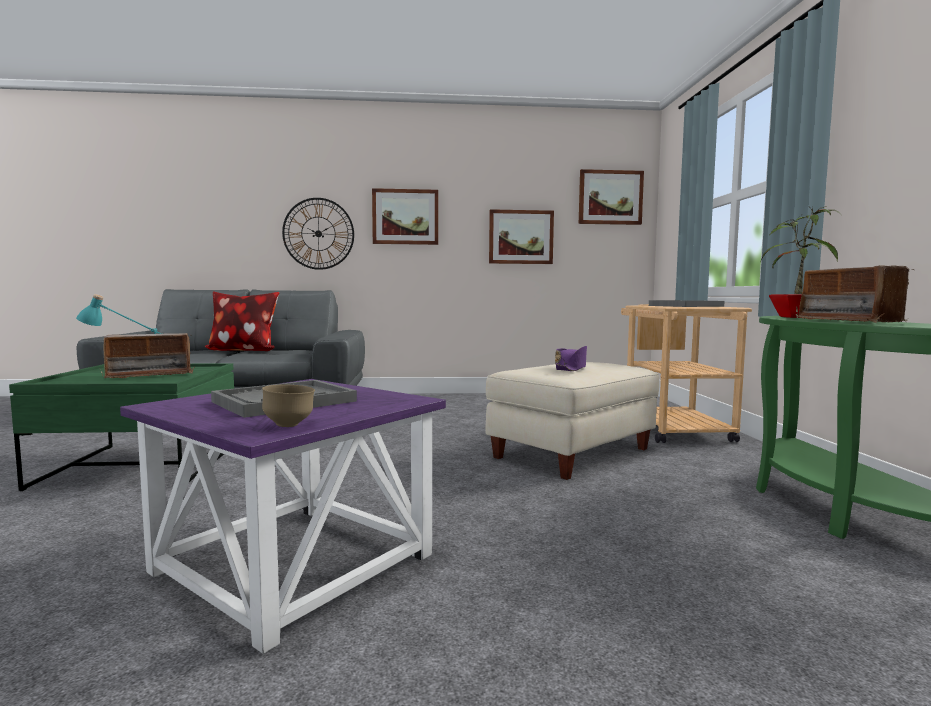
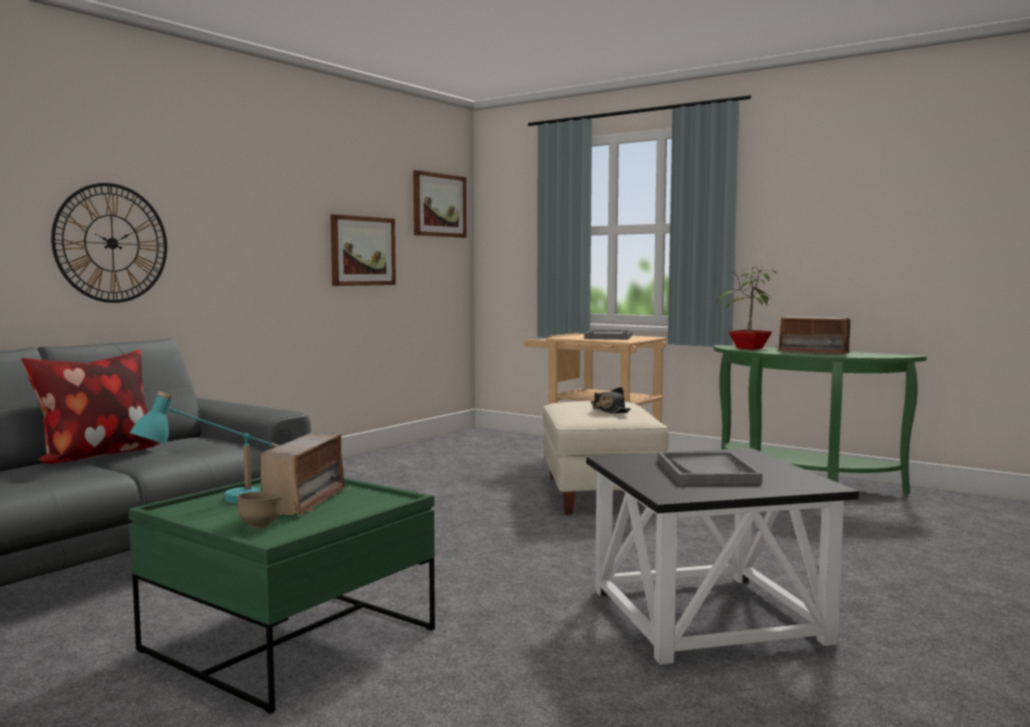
camera: 50 degrees left, 0 degrees up
purple side table [120,379,446,654] -> black side table [586,448,859,665]
brown bowl [262,385,315,427] -> brown bowl moved to [237,492,281,528]
picture [372,188,438,245] -> none
purple hat [555,346,587,371] -> black hat [591,387,631,414]

